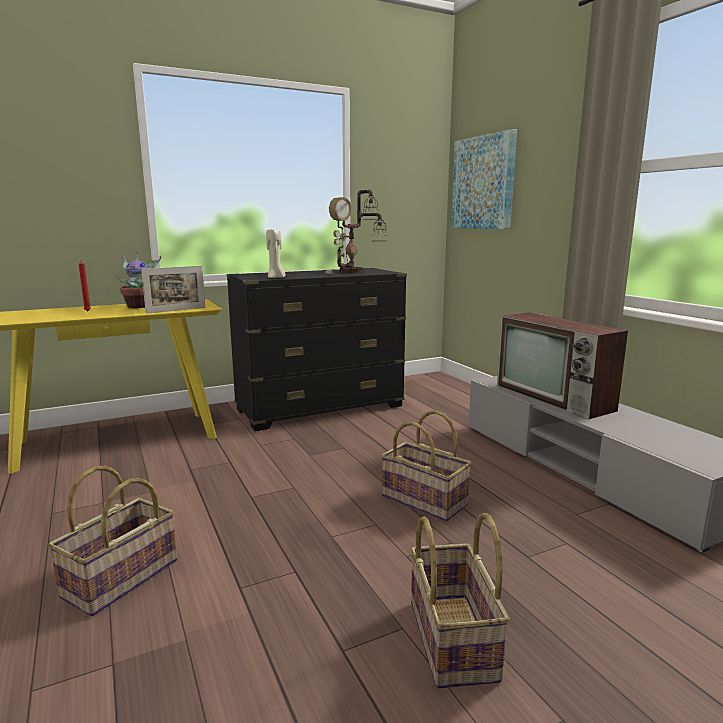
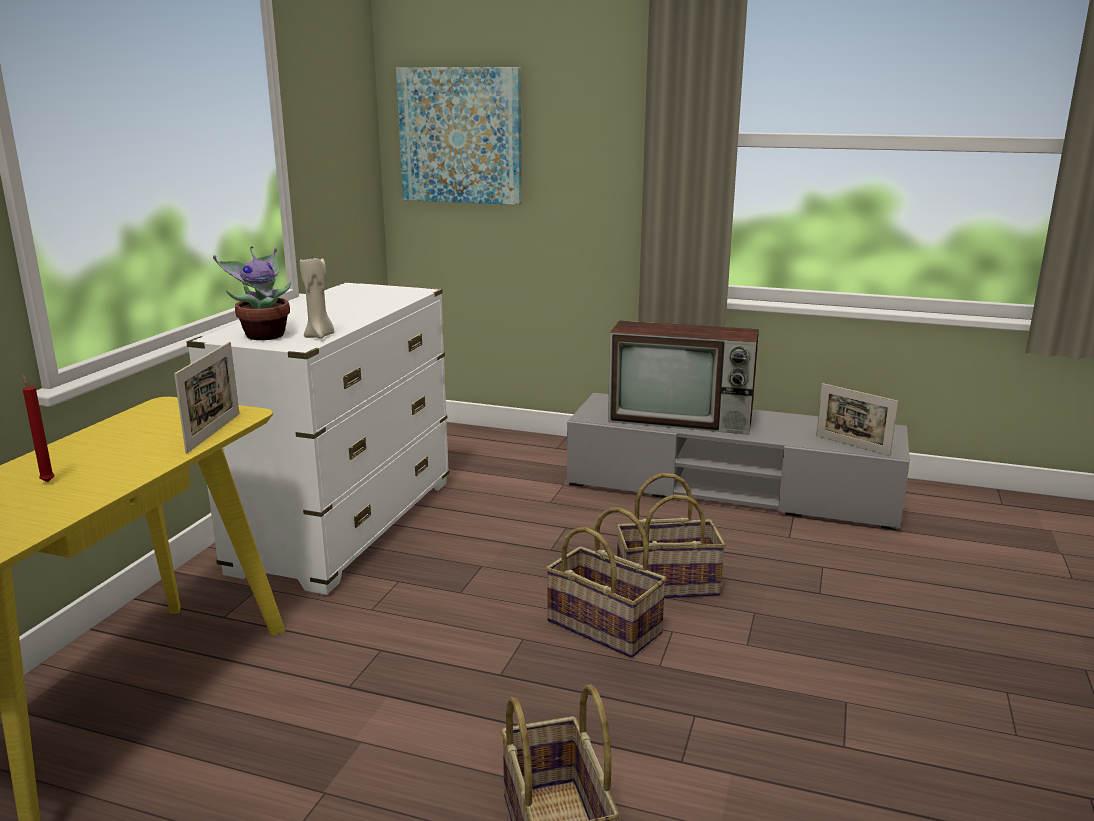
camera: 45 degrees left, 5 degrees up
potted plant [116,252,161,308] -> potted plant moved to [213,246,292,340]
black dresser [227,268,407,431] -> white dresser [187,282,450,595]
table lamp [316,190,388,275] -> none
basket [410,513,510,688] -> basket moved to [546,507,667,658]
none -> picture frame [816,383,898,456]

